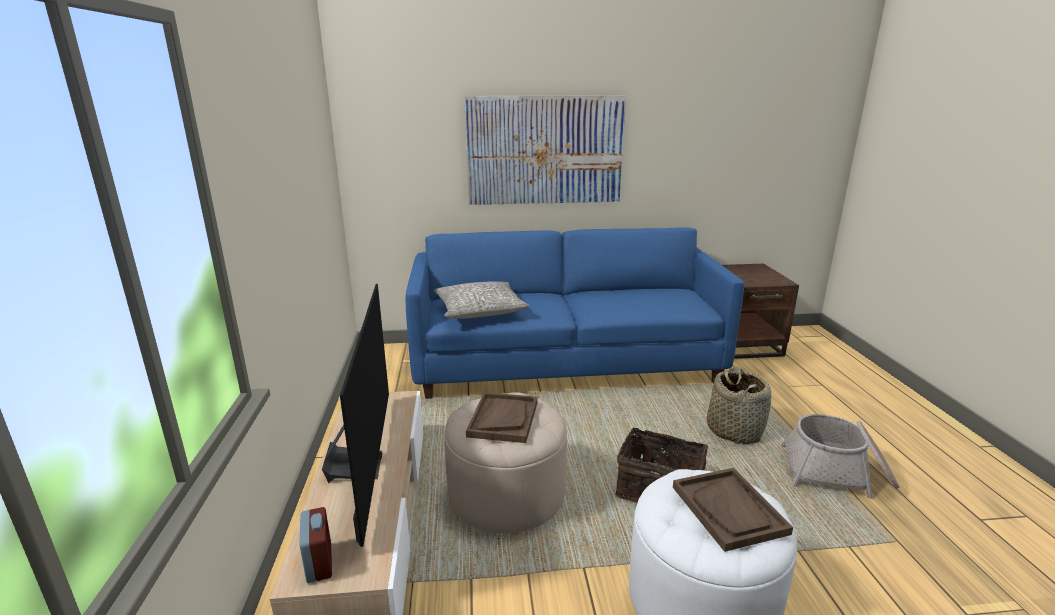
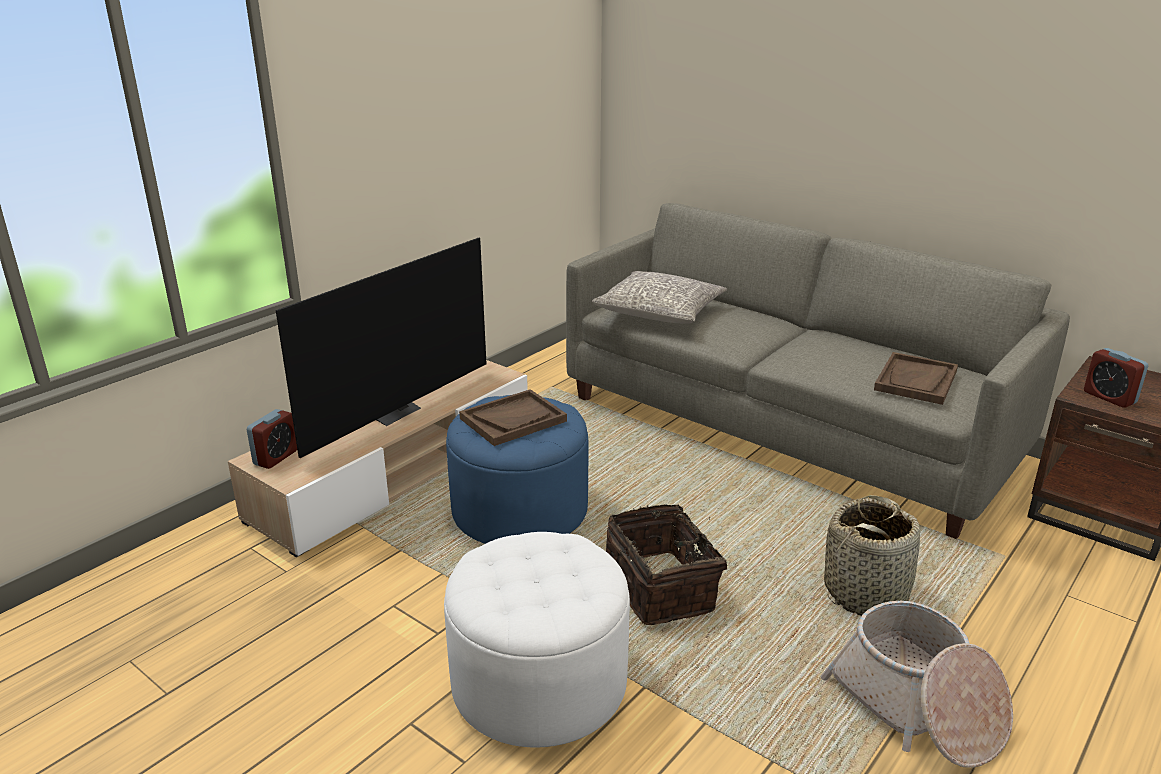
camera: 45 degrees right, 5 degrees up
blue sofa [405,227,744,399] -> grey sofa [566,203,1070,539]
beige ottoman [445,392,567,533] -> blue ottoman [446,395,588,544]
picture [465,95,626,205] -> none
brown tray [673,468,793,552] -> brown tray moved to [874,352,958,405]
none -> alarm clock [1084,348,1148,408]

